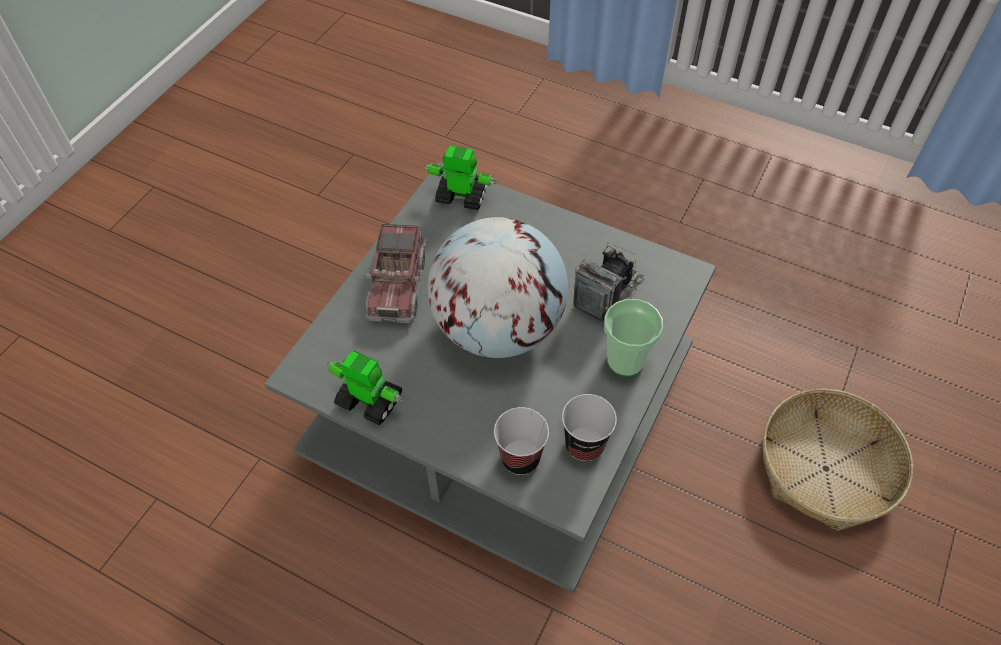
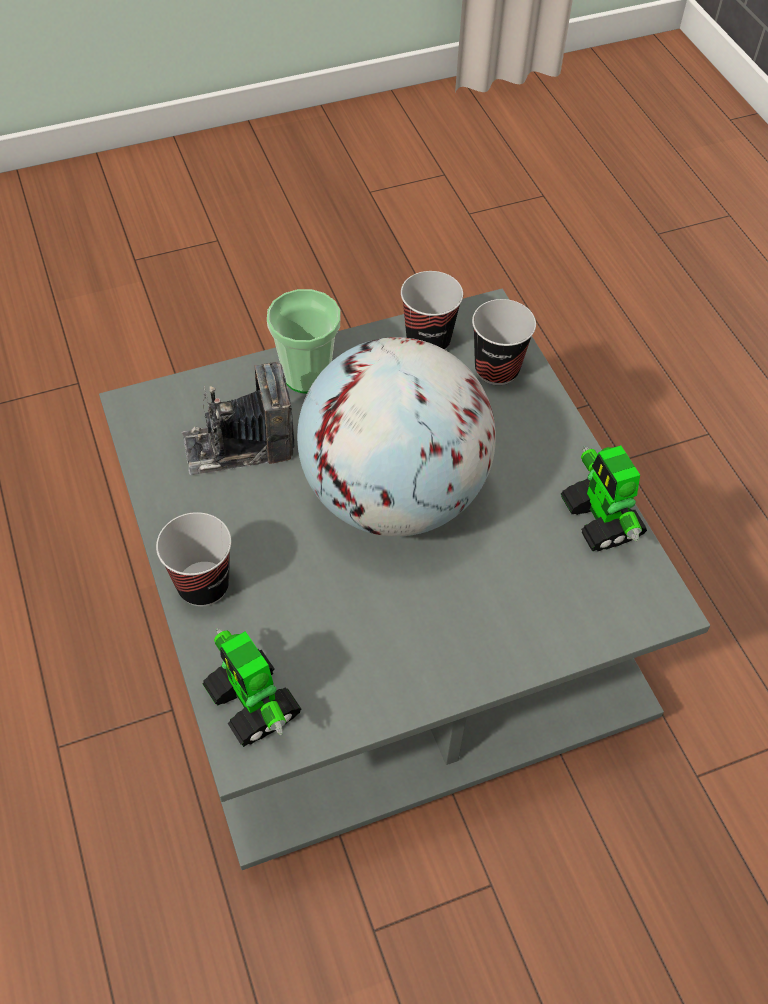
camera: 140 degrees left, 0 degrees up
toy truck [365,224,426,323] -> none
basket [762,388,913,531] -> none
none -> cup [156,512,231,606]

